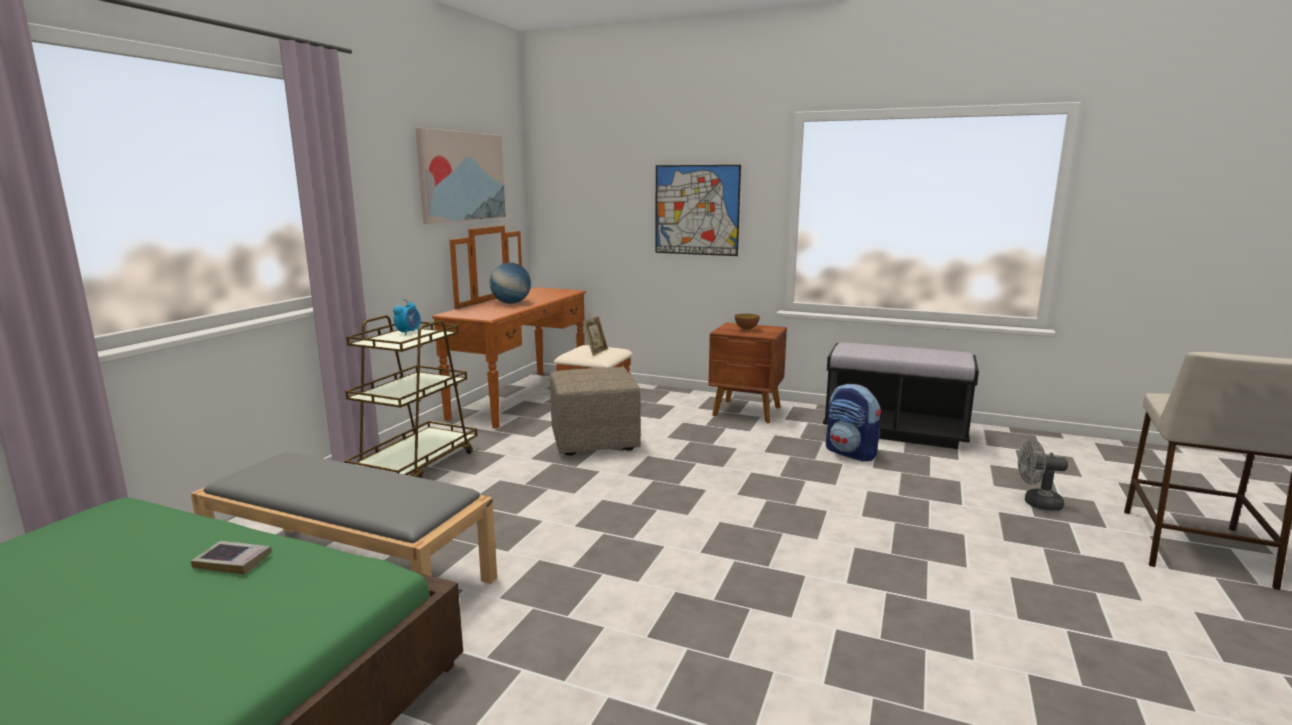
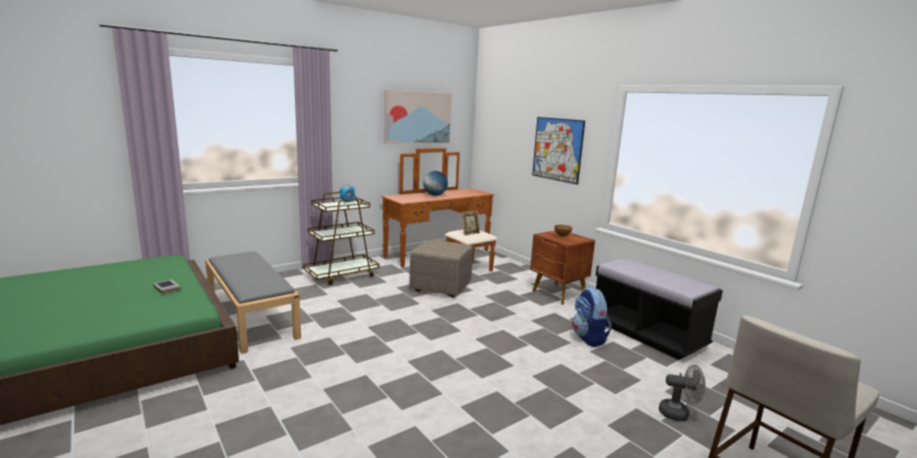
camera: 30 degrees right, 0 degrees up
grey fan [1018,439,1068,511] -> grey fan turned 150 degrees clockwise [659,365,705,421]

